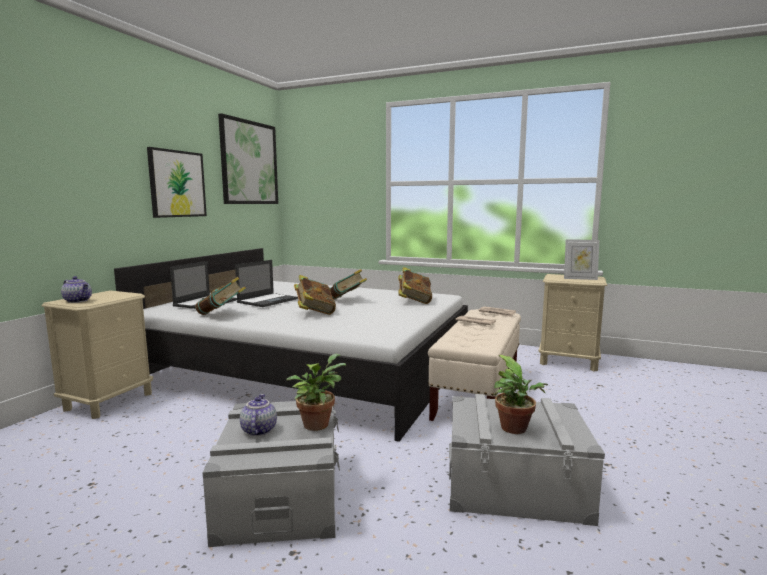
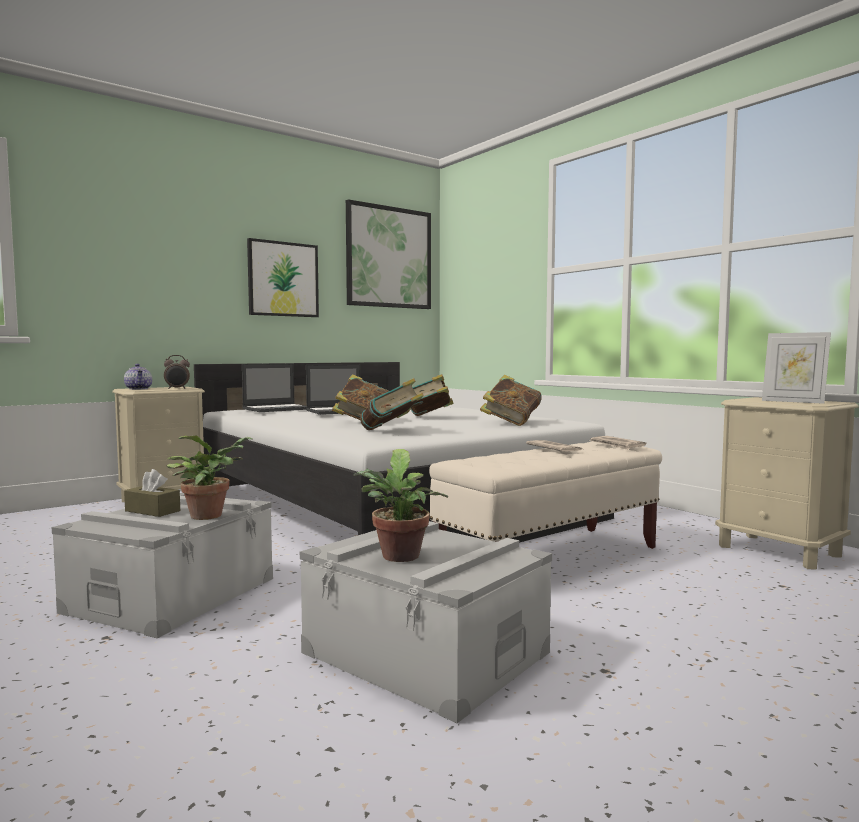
camera: 30 degrees right, 5 degrees down
book [195,277,246,315] -> book moved to [360,378,424,430]
teapot [240,394,277,436] -> brown tissue box [124,469,180,517]
none -> alarm clock [164,355,190,389]

